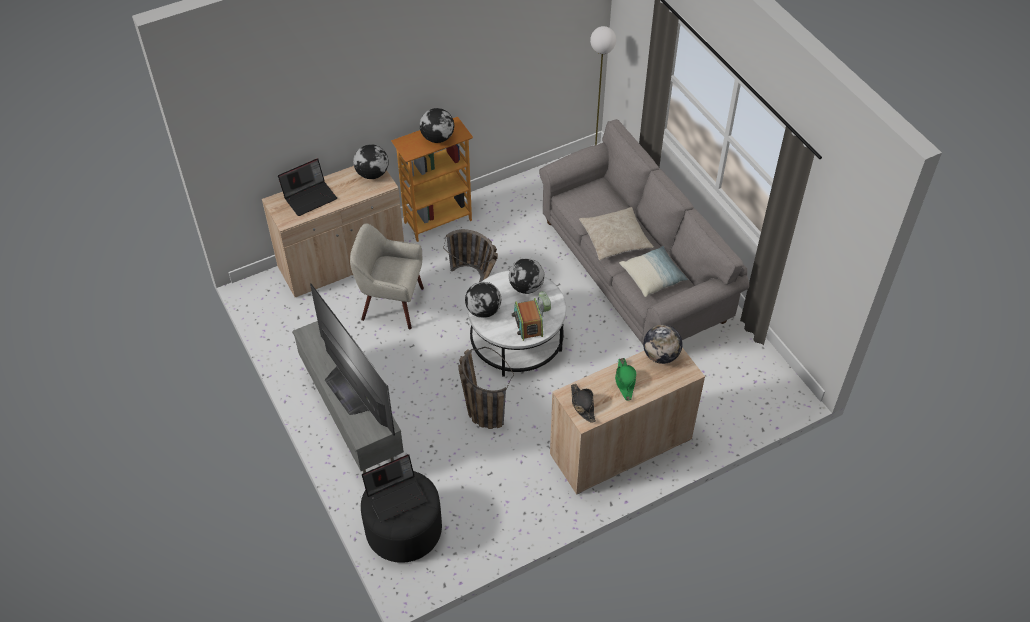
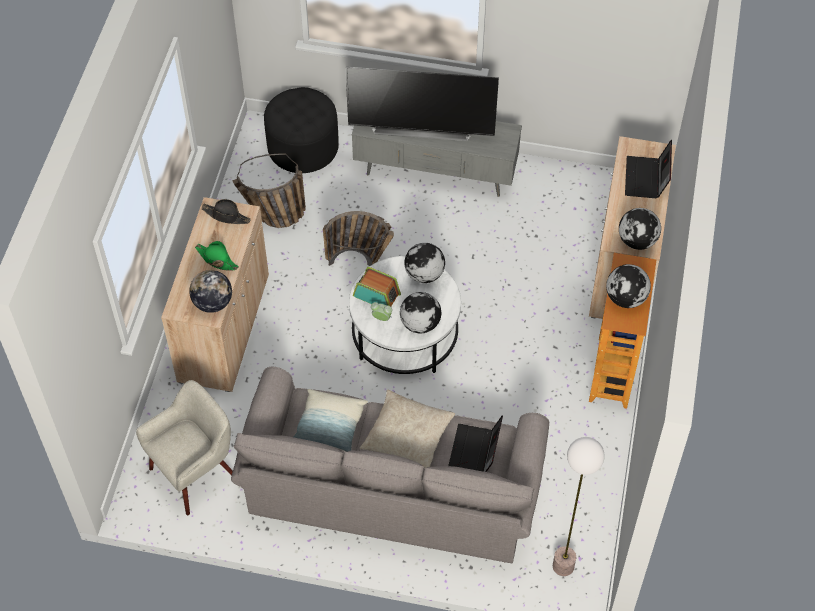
camera: 130 degrees right, 5 degrees up
beige armchair [350,223,424,330] -> beige armchair moved to [136,380,233,515]
laptop [362,454,427,522] -> laptop moved to [448,416,503,472]
basket [443,229,498,282] -> basket moved to [232,153,306,228]

